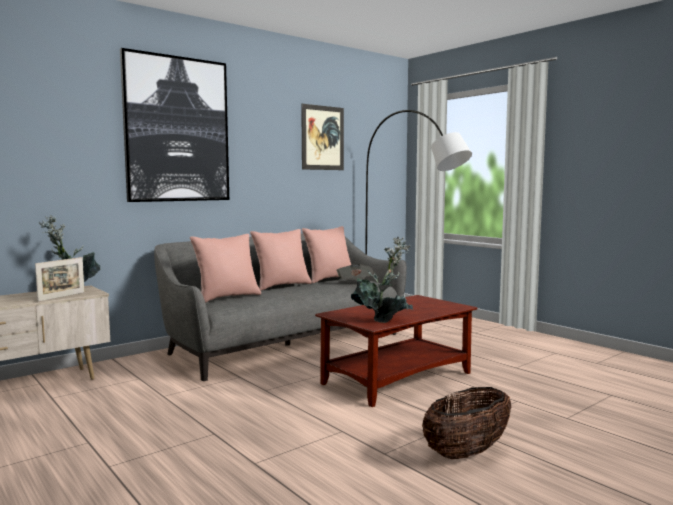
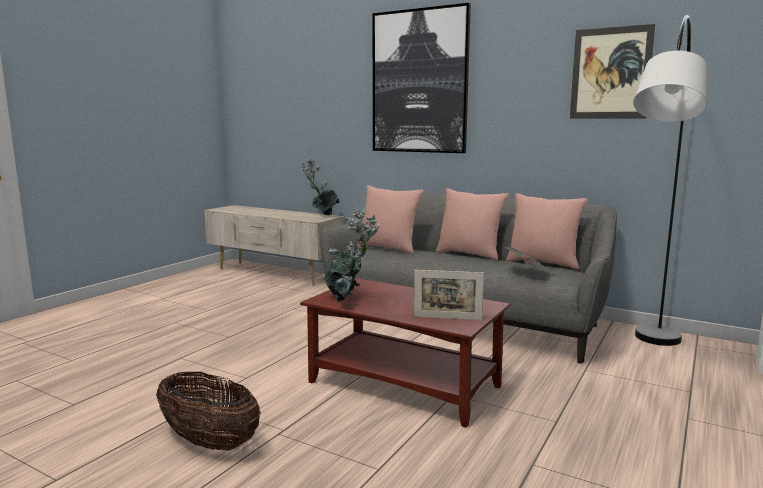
camera: 70 degrees right, 5 degrees up
picture frame [35,257,85,301] -> picture frame moved to [414,270,484,320]

